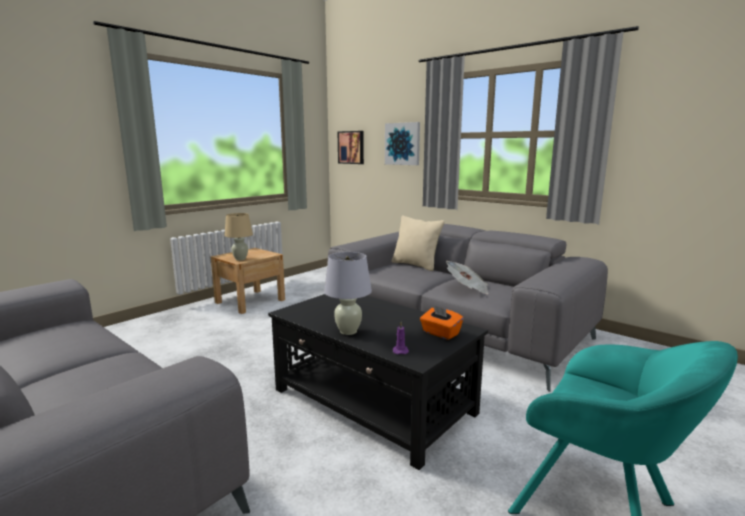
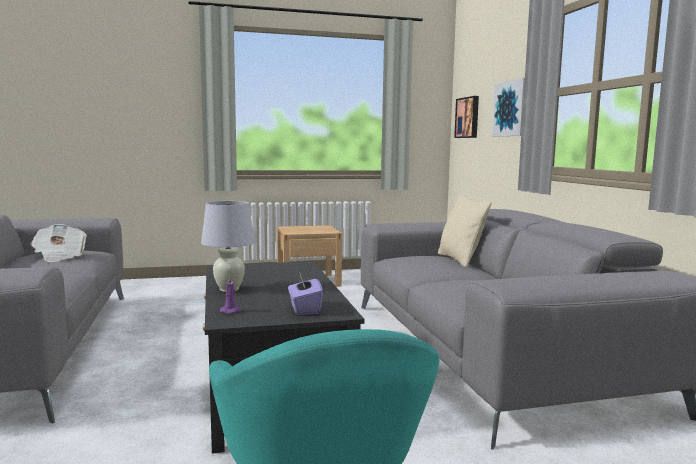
camera: 35 degrees right, 5 degrees down
beige table lamp [224,213,253,261] -> none
orange tissue box [420,305,463,340] -> purple tissue box [288,272,323,315]
newspaper [446,261,489,295] -> newspaper moved to [31,224,87,262]

